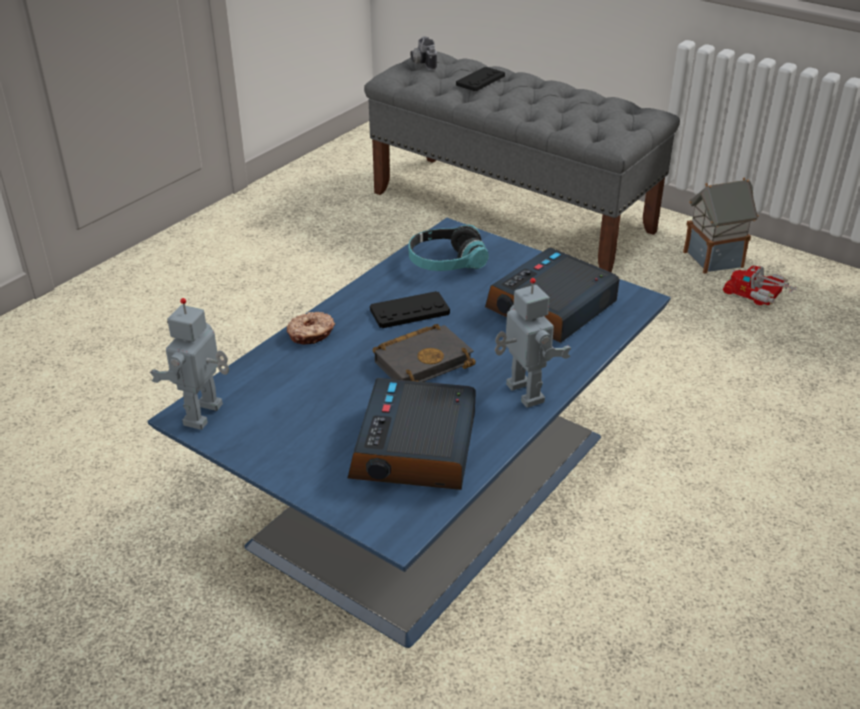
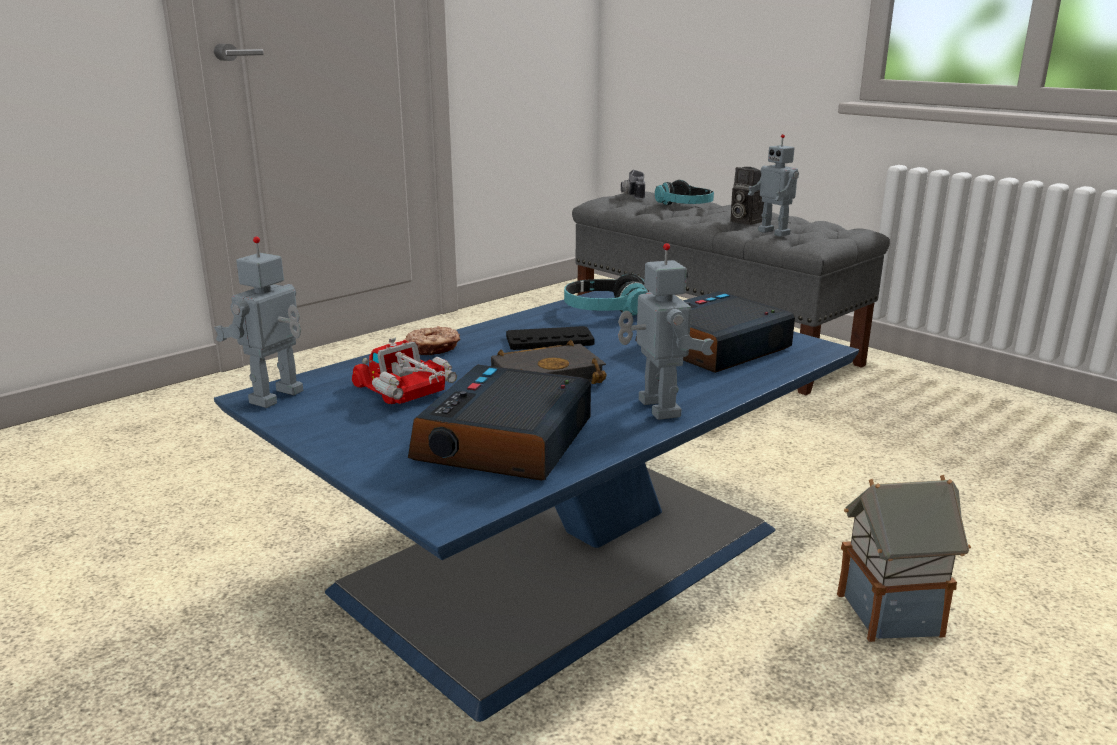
camera: 10 degrees right, 15 degrees down
black game controller [456,67,505,91] -> headphones [655,180,714,205]
toy house [683,177,759,274] -> toy house moved to [837,475,971,642]
toy truck [723,266,798,305] -> toy truck moved to [352,337,457,404]
none -> camera [731,167,764,225]
none -> toy robot [748,134,799,237]

